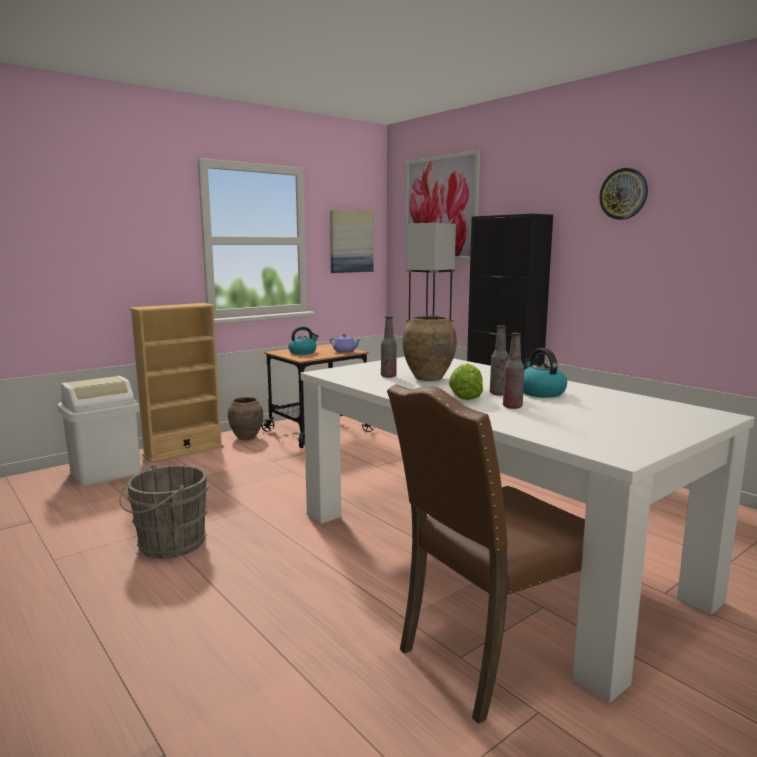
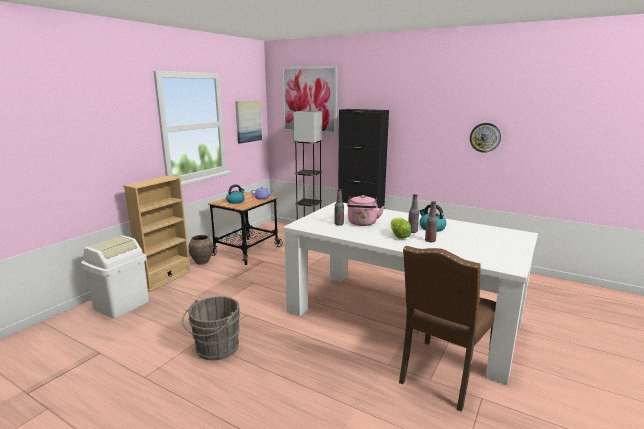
camera: 20 degrees left, 5 degrees up
brown vase [402,316,457,381] -> pink kettle [347,195,384,226]
wall clock [599,168,648,220] -> wall clock moved to [470,123,501,153]

